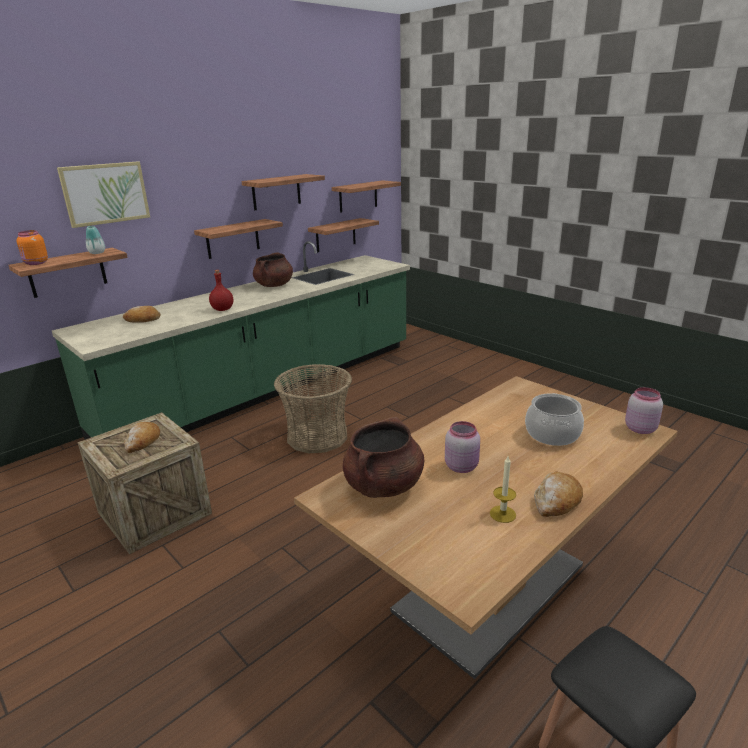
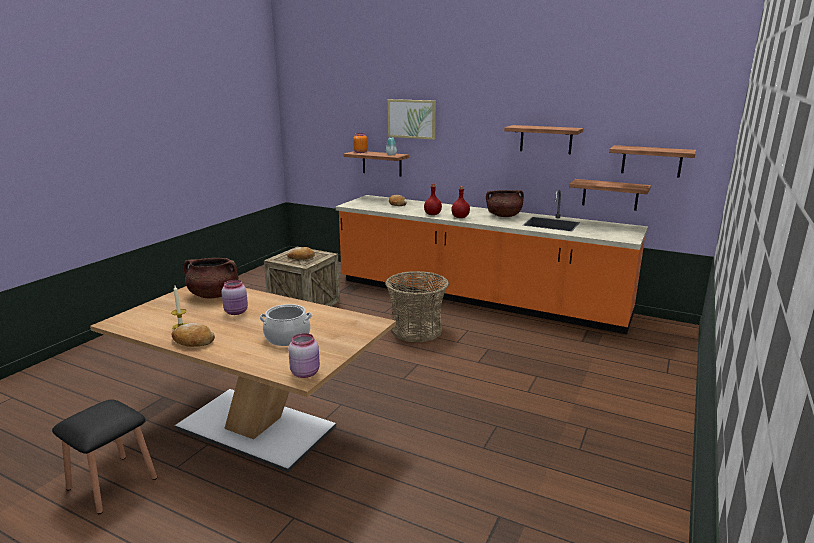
camera: 70 degrees right, 5 degrees down
green counter [52,241,410,440] -> orange counter [336,190,648,335]
shelf [194,219,283,259] -> none
none -> red bottle [451,186,470,218]

